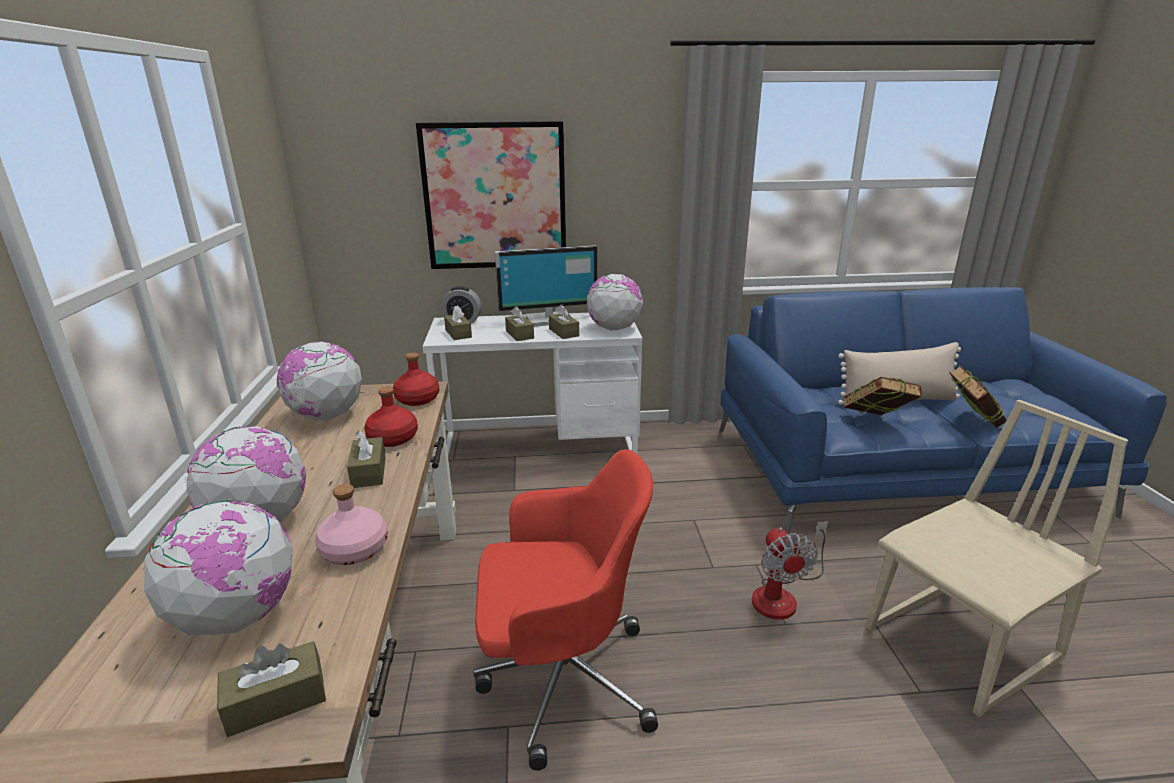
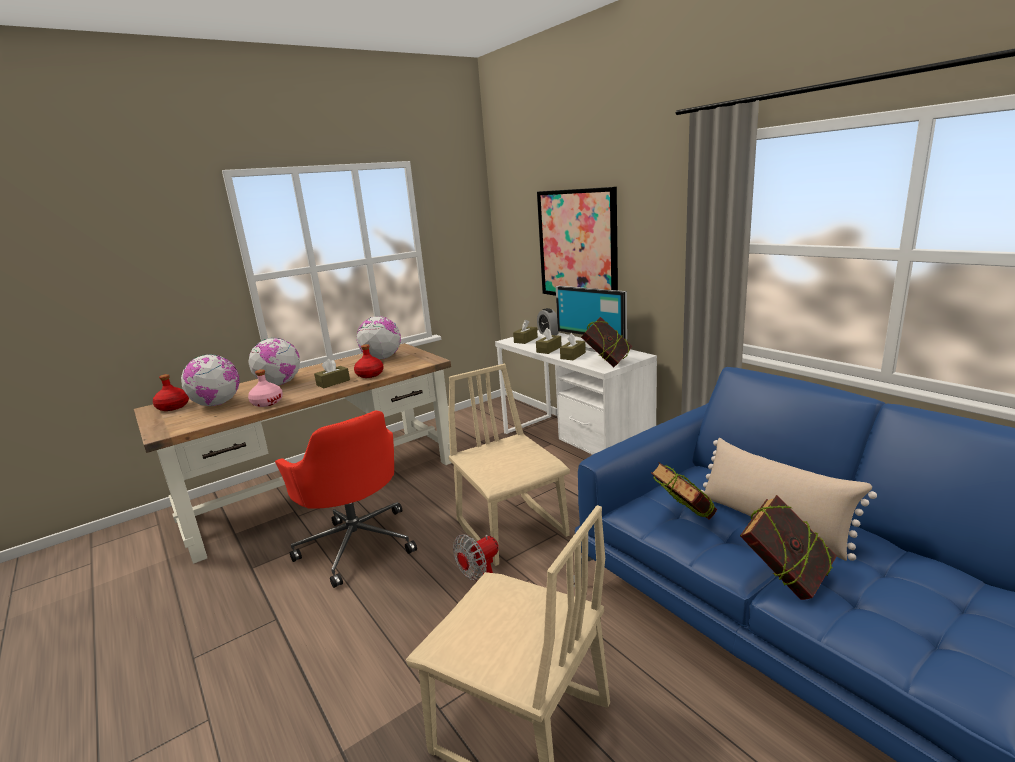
camera: 60 degrees right, 5 degrees down
brown tissue box [217,641,326,737] -> none
red bottle [393,353,440,406] -> red bottle moved to [153,374,189,411]
globe [587,273,643,331] -> book [581,317,633,368]
none -> beige chair [448,364,570,566]

